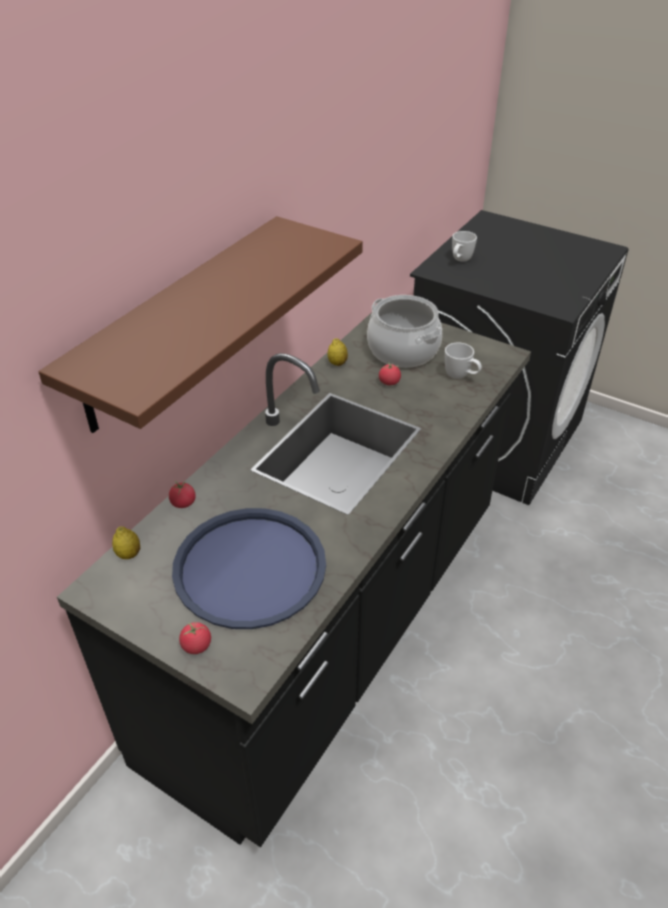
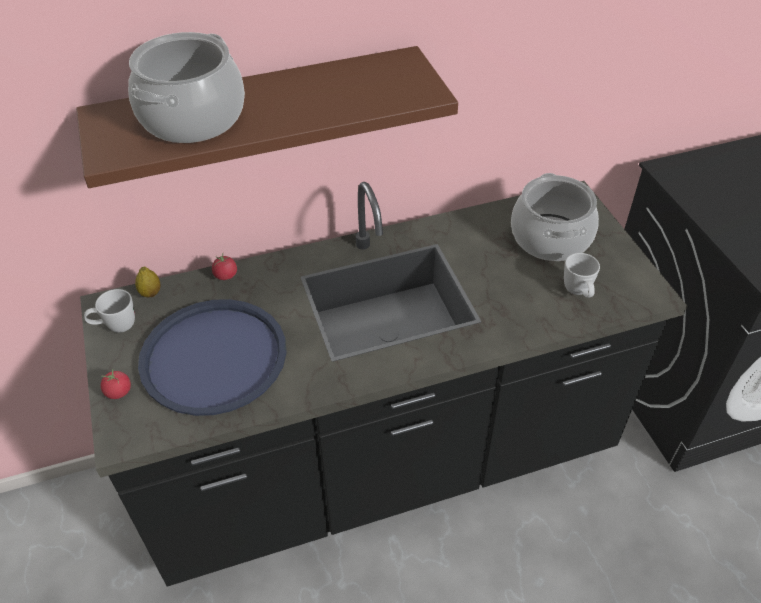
camera: 40 degrees right, 5 degrees up
lemon [328,338,348,366] -> none
tomato [379,362,401,385] -> none
white mug [452,231,477,262] -> white mug moved to [84,289,135,333]
none -> cooking pot [128,32,245,143]

